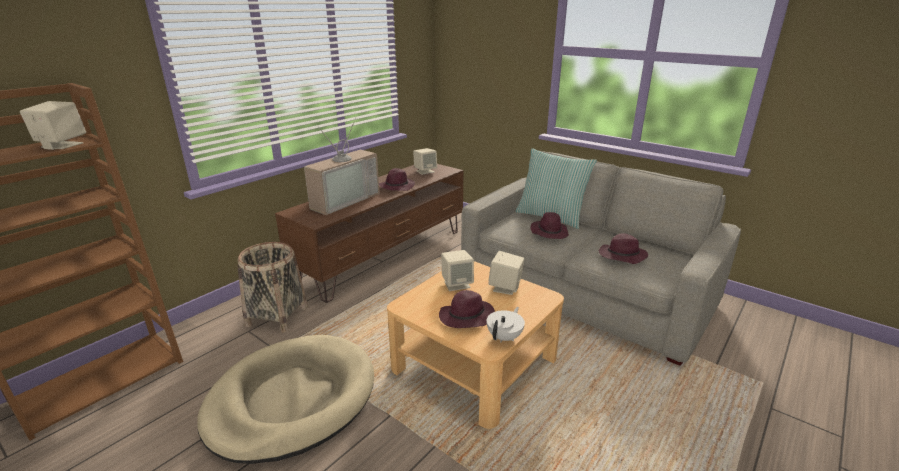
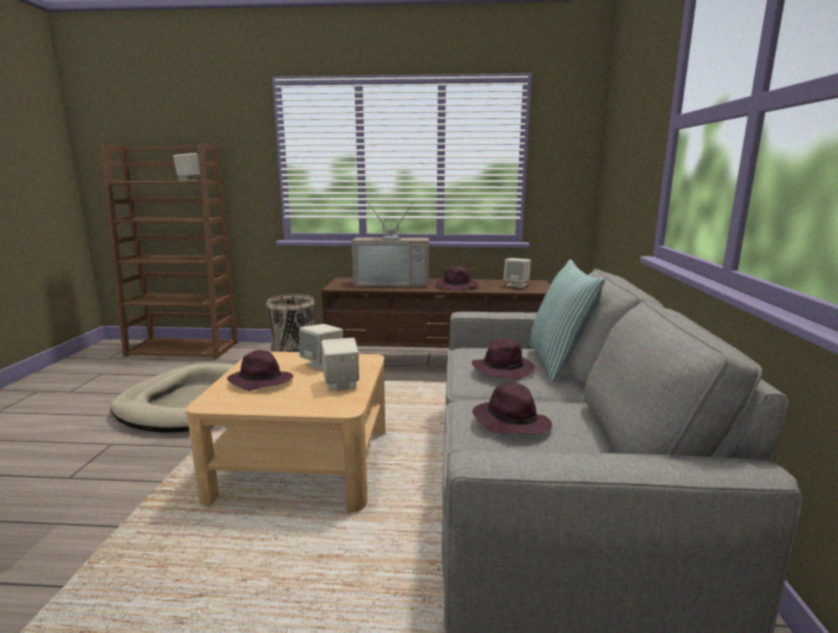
camera: 55 degrees right, 10 degrees down
white teapot [486,307,525,342] -> none

